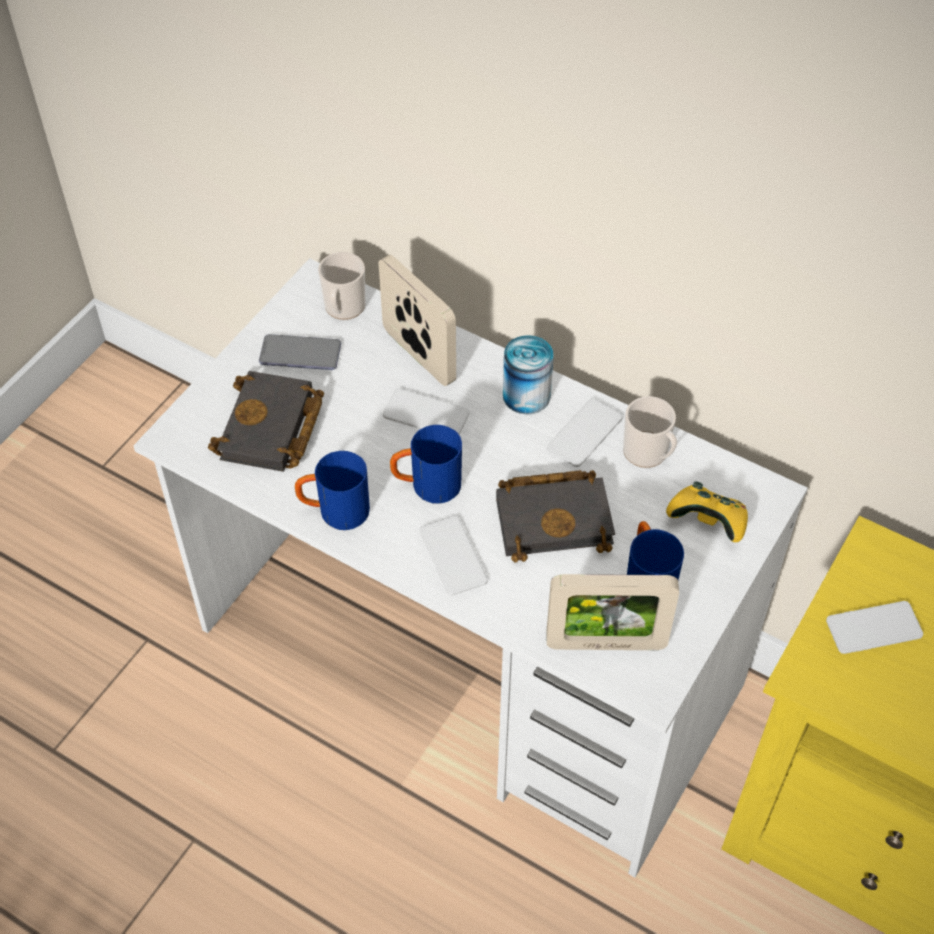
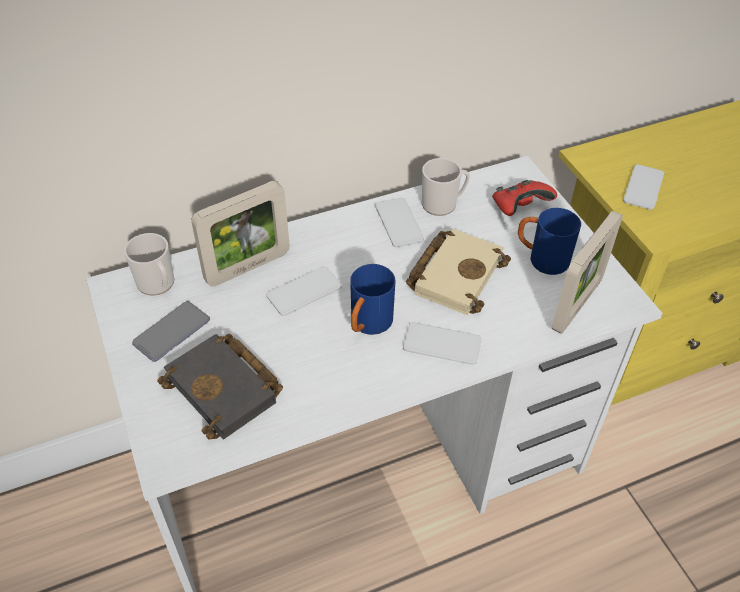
camera: 55 degrees left, 5 degrees down
blue mug [295,451,370,530] -> none
picture frame [379,255,456,386] -> picture frame turned 150 degrees clockwise [191,181,290,287]
black book [496,470,615,563] -> beige book [406,229,511,315]
can [503,335,554,414] -> none
yellow game controller [666,481,748,542] -> red game controller [492,180,557,216]

